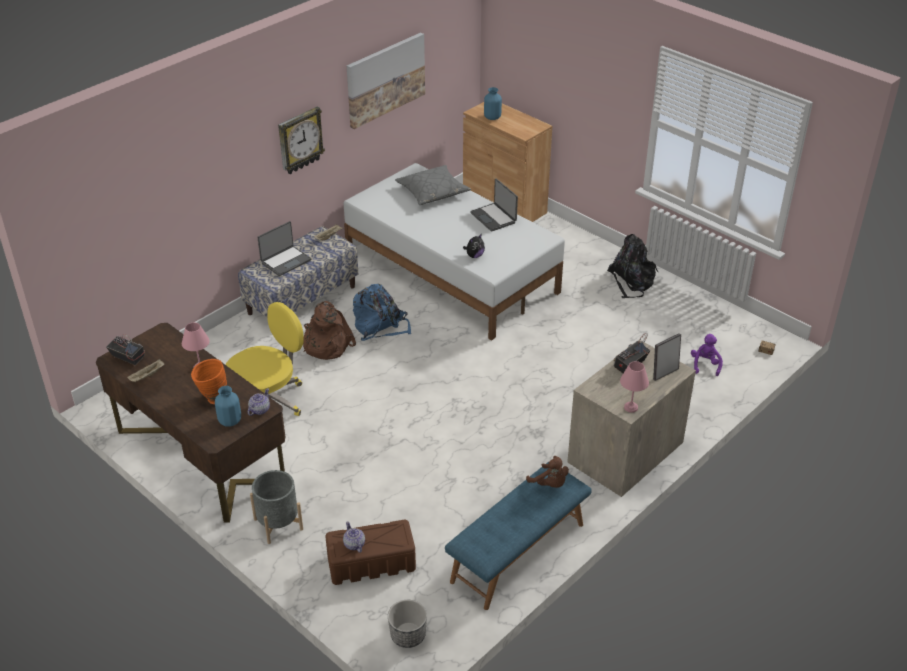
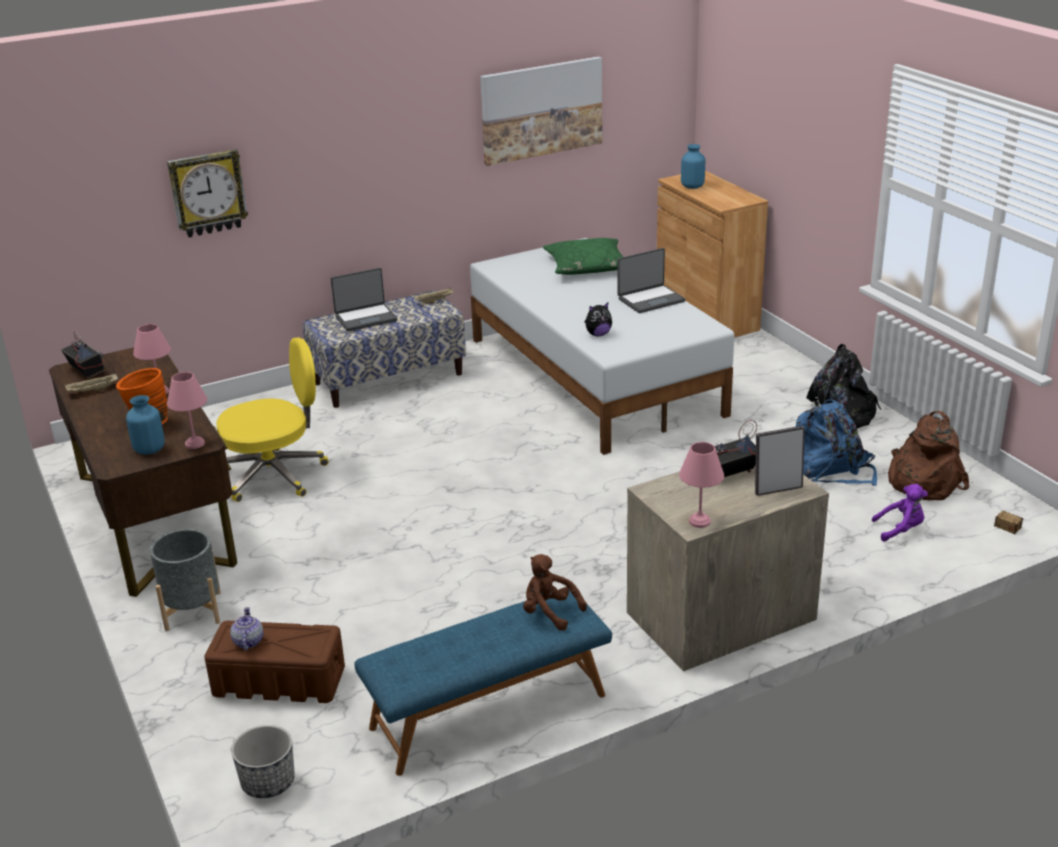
camera: 20 degrees right, 10 degrees down
teapot [248,388,270,416] -> pink table lamp [167,372,207,449]
wall clock [278,106,325,174] -> wall clock moved to [167,149,248,238]
brown backpack [303,301,356,360] -> brown backpack moved to [888,411,969,500]
blue backpack [353,284,411,341] -> blue backpack moved to [796,399,877,486]
grey pillow [395,165,471,205] -> green pillow [543,238,623,275]
laptop [470,179,518,232] -> laptop turned 105 degrees counterclockwise [618,248,685,313]
brown plush toy [526,456,569,488] -> brown plush toy turned 150 degrees clockwise [523,554,587,631]
purple plush toy [691,334,723,376] -> purple plush toy turned 60 degrees clockwise [872,484,928,542]

